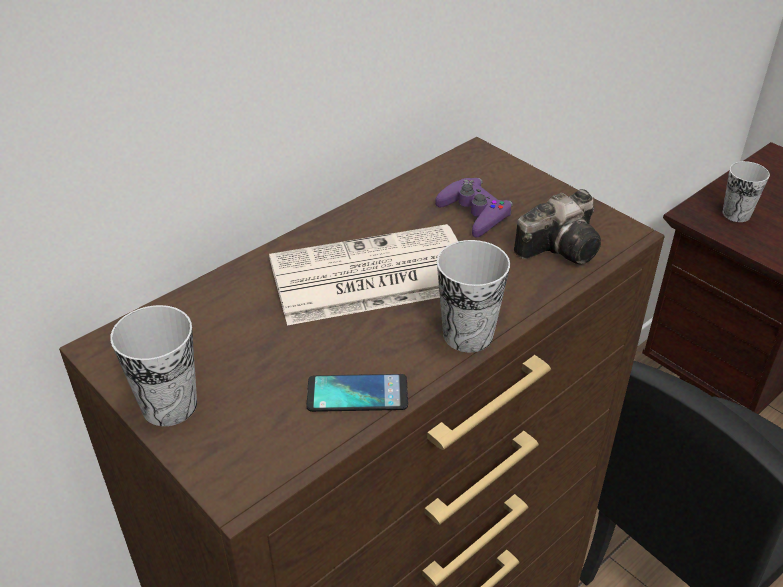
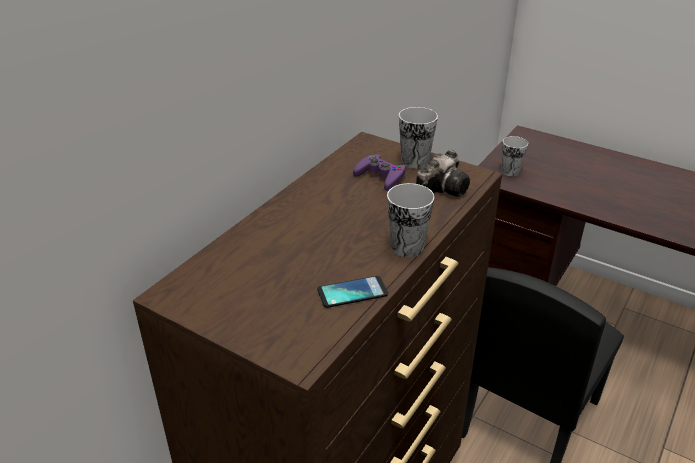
camera: 15 degrees left, 5 degrees down
cup [110,305,197,426] -> cup moved to [399,107,438,169]
newspaper [269,224,458,325] -> none

